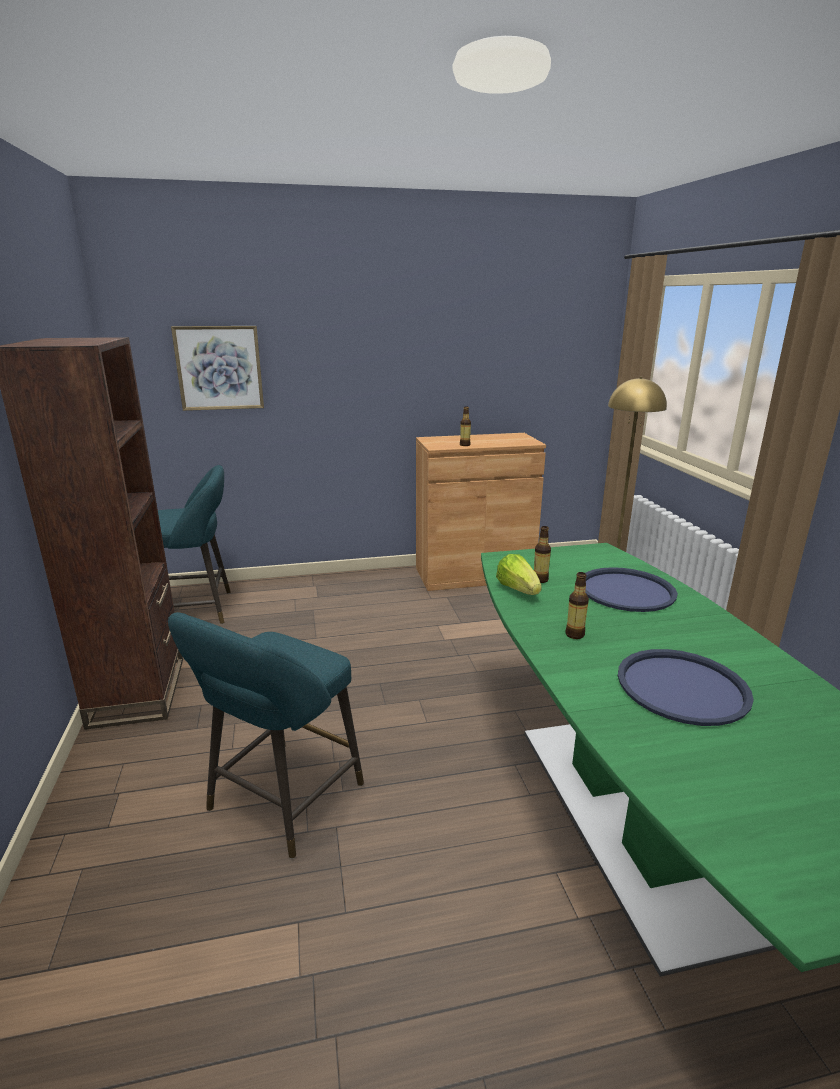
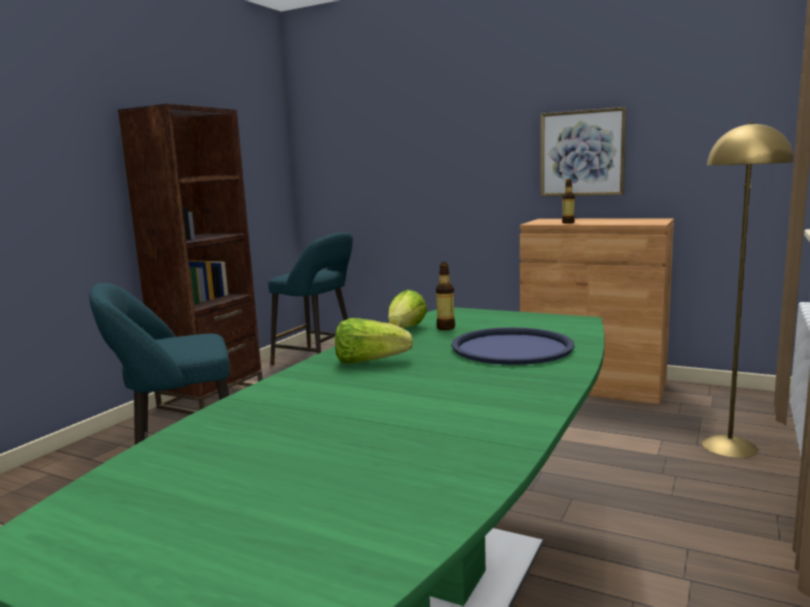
camera: 40 degrees right, 10 degrees down
picture [171,326,264,411] -> picture moved to [540,107,626,196]
bottle [565,572,589,639] -> lettuce [335,318,413,364]
blue tray [618,649,754,726] -> none

